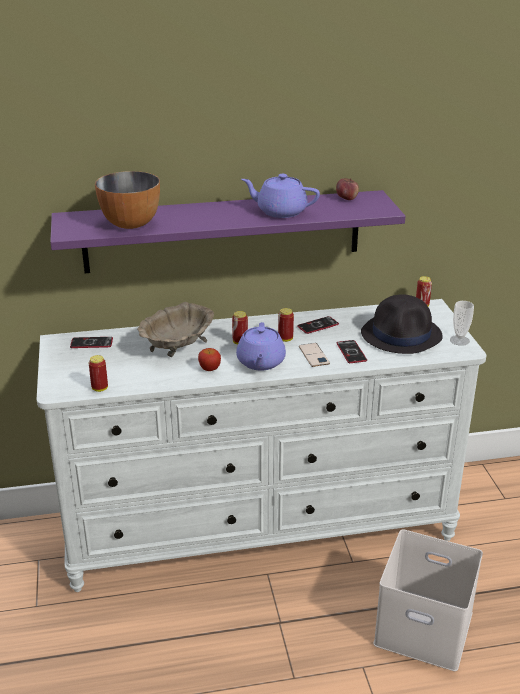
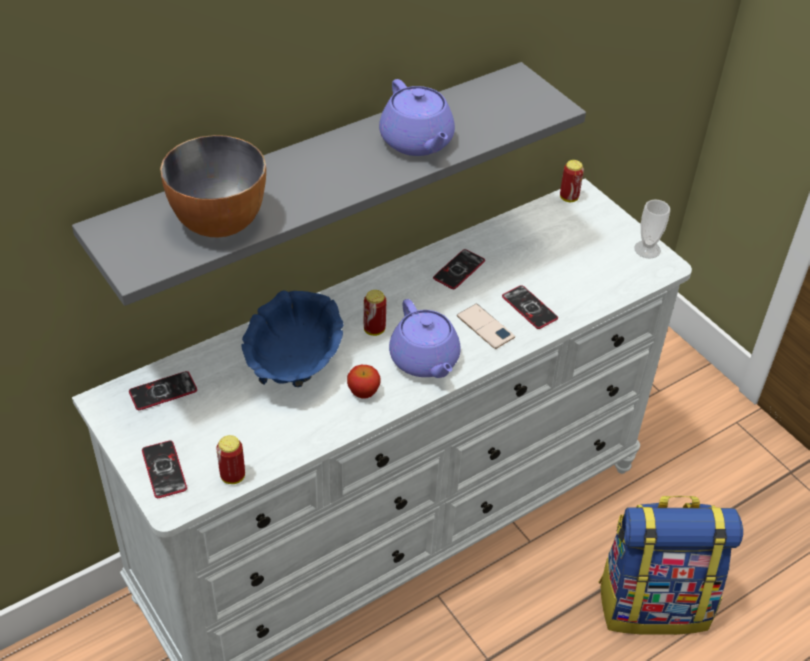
camera: 25 degrees left, 15 degrees up
purple shelf [50,190,406,273] -> grey shelf [72,62,586,306]
beige bowl [137,302,214,357] -> blue bowl [241,290,344,387]
purple teapot [241,174,320,218] -> purple teapot turned 105 degrees counterclockwise [379,79,455,156]
can [278,308,294,342] -> none
apple [336,178,359,200] -> none
black hat [361,294,443,354] -> none
white storage box [373,529,483,671] -> backpack [599,496,743,635]
none -> phone [142,441,187,498]

